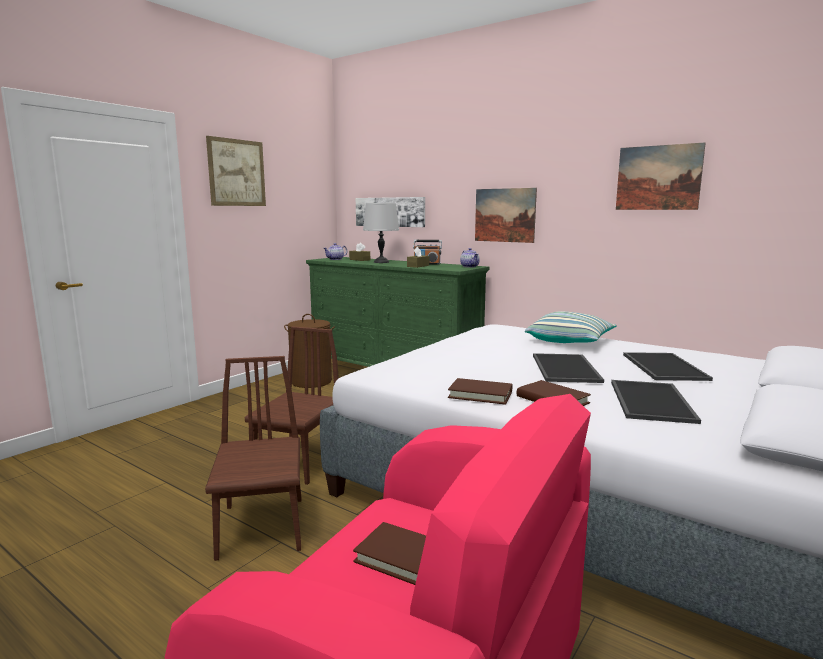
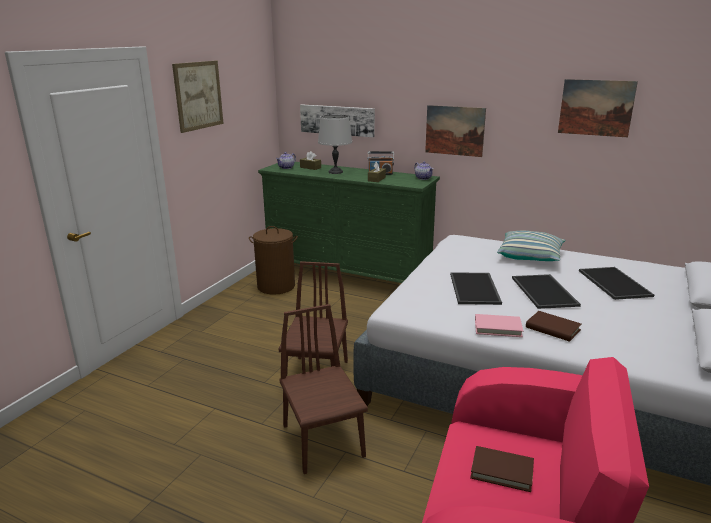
camera: 10 degrees left, 10 degrees up
brown book [448,378,512,405] -> pink book [475,314,523,337]
tray [611,380,701,424] -> tray moved to [450,272,502,305]

